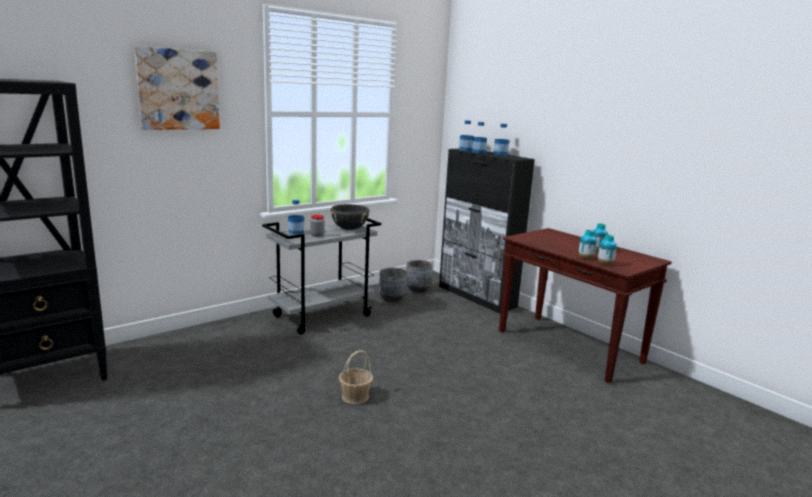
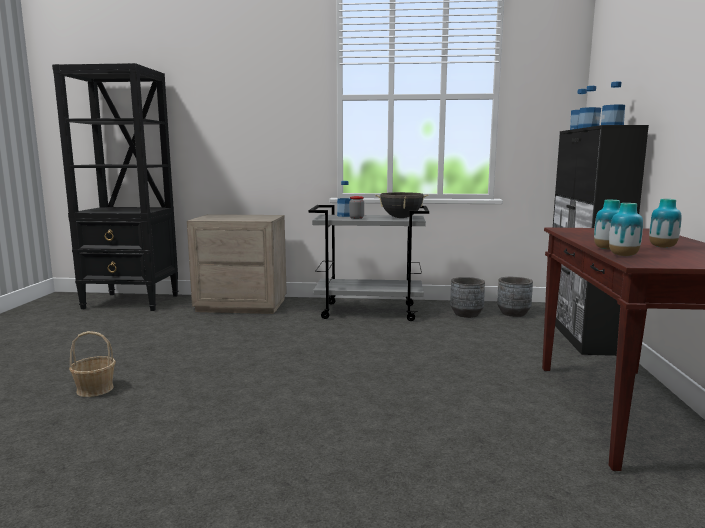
camera: 45 degrees right, 5 degrees down
picture [134,46,220,130] -> none
basket [339,350,373,404] -> basket moved to [69,331,116,397]
none -> beige nightstand [187,214,287,314]

